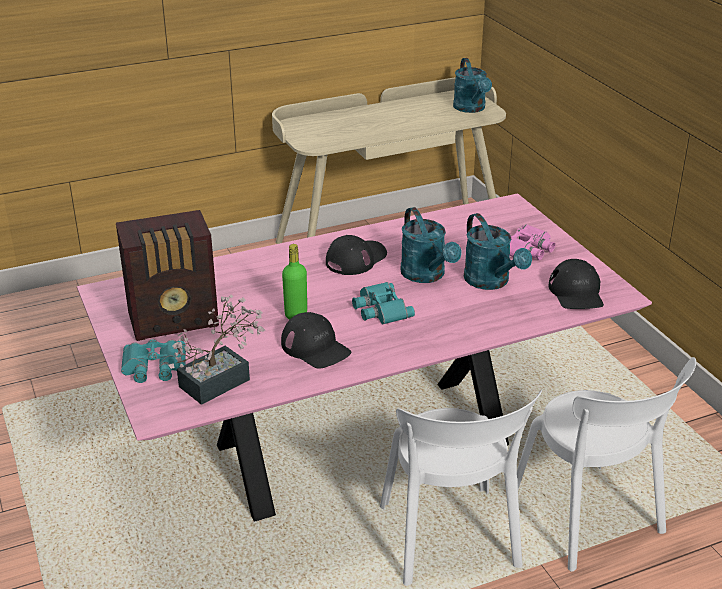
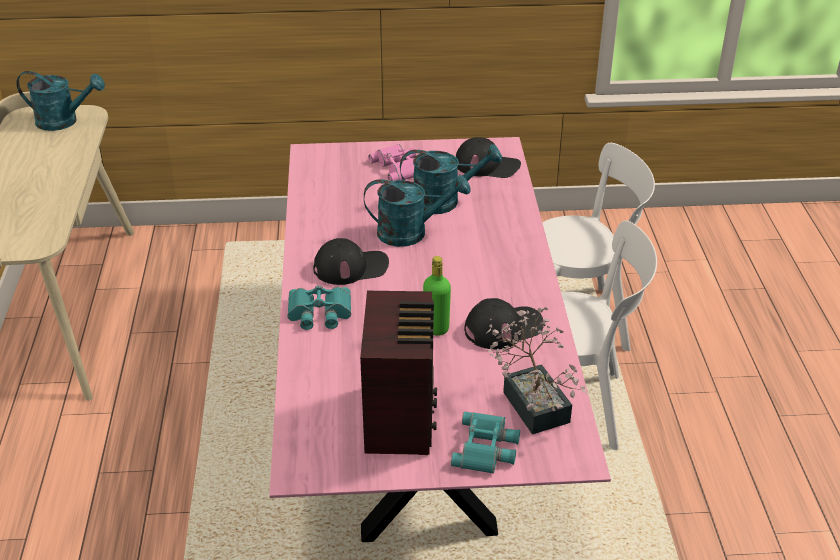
camera: 70 degrees left, 5 degrees up
black cap [326,235,387,275] -> black cap turned 105 degrees clockwise [313,238,389,285]
turquoise binoculars [352,282,415,325] -> turquoise binoculars moved to [287,286,351,330]

